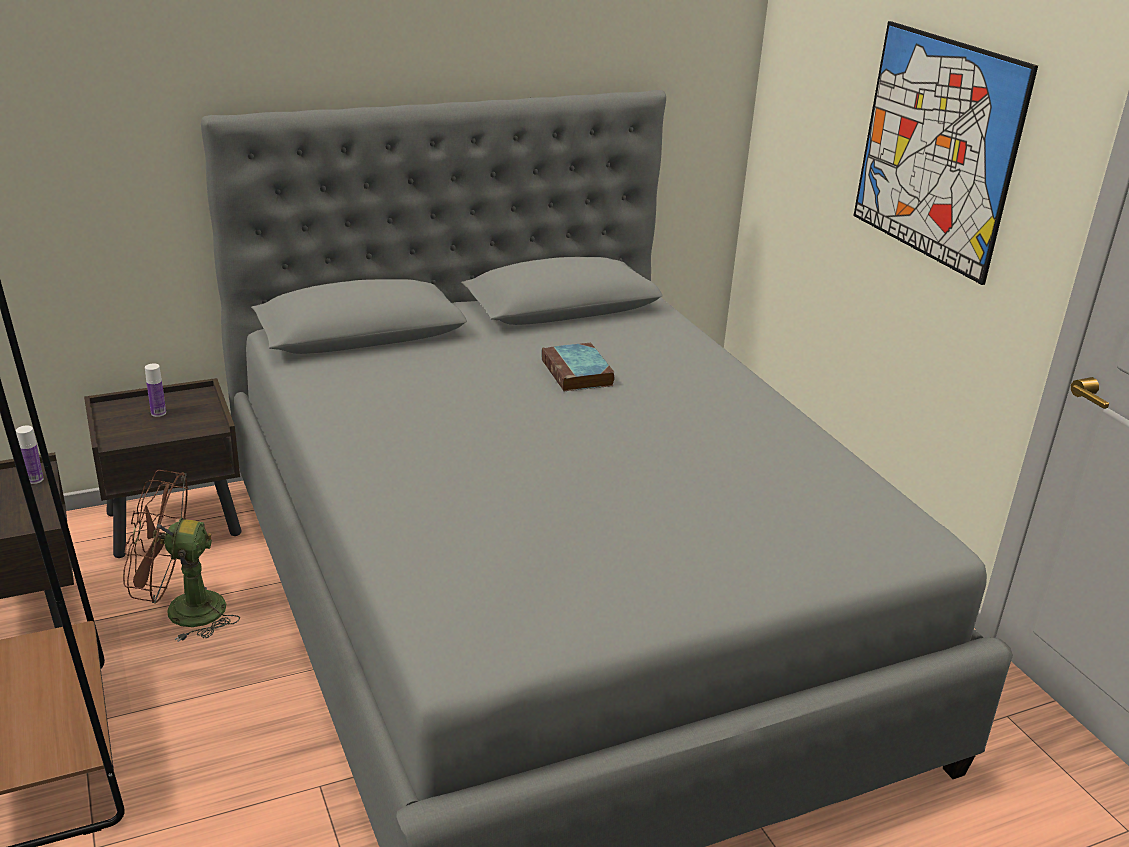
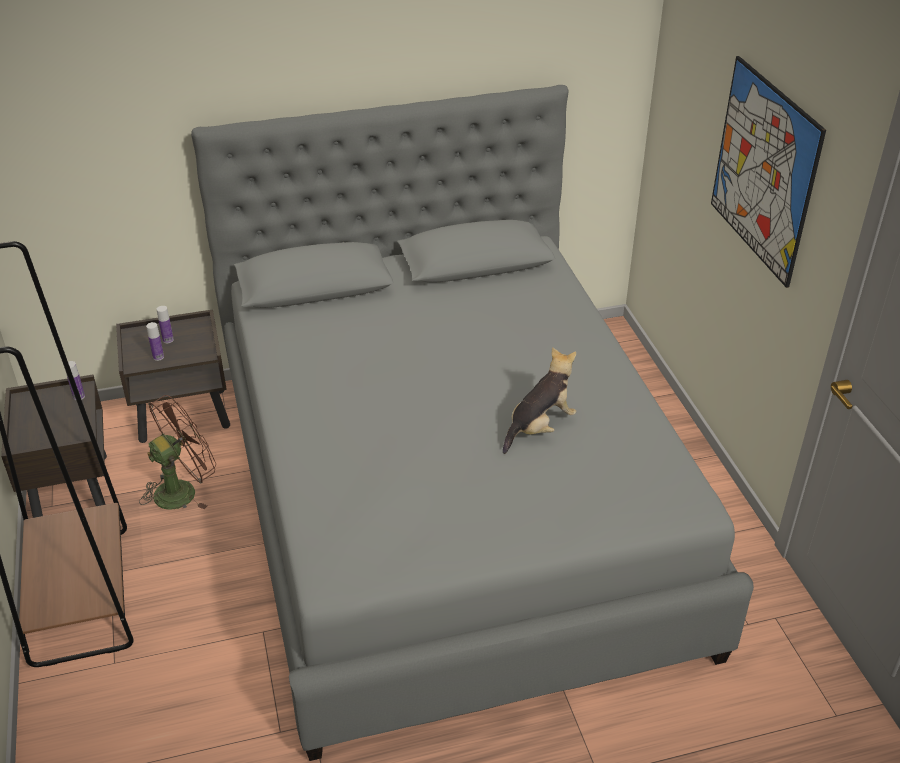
camera: 10 degrees right, 10 degrees up
brown fan [123,470,240,642] -> brown fan turned 135 degrees clockwise [139,395,216,509]
book [542,343,615,392] -> none
none -> bottle [146,322,164,361]
none -> plush toy [503,347,576,454]

